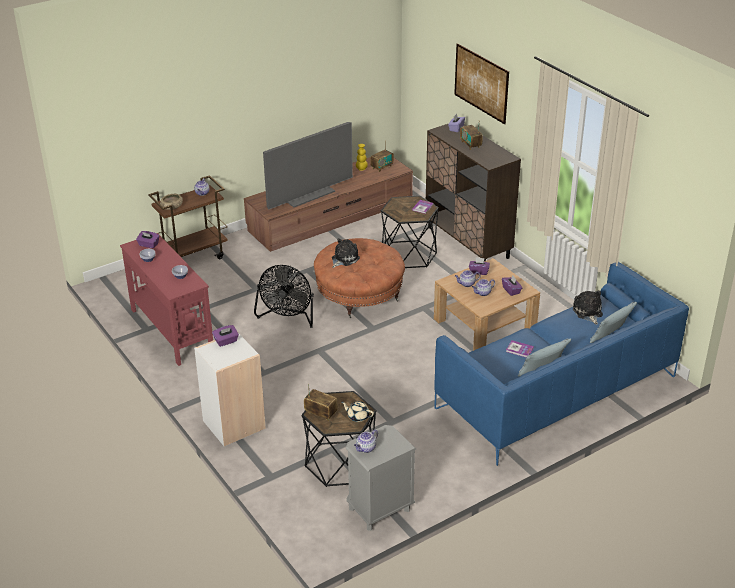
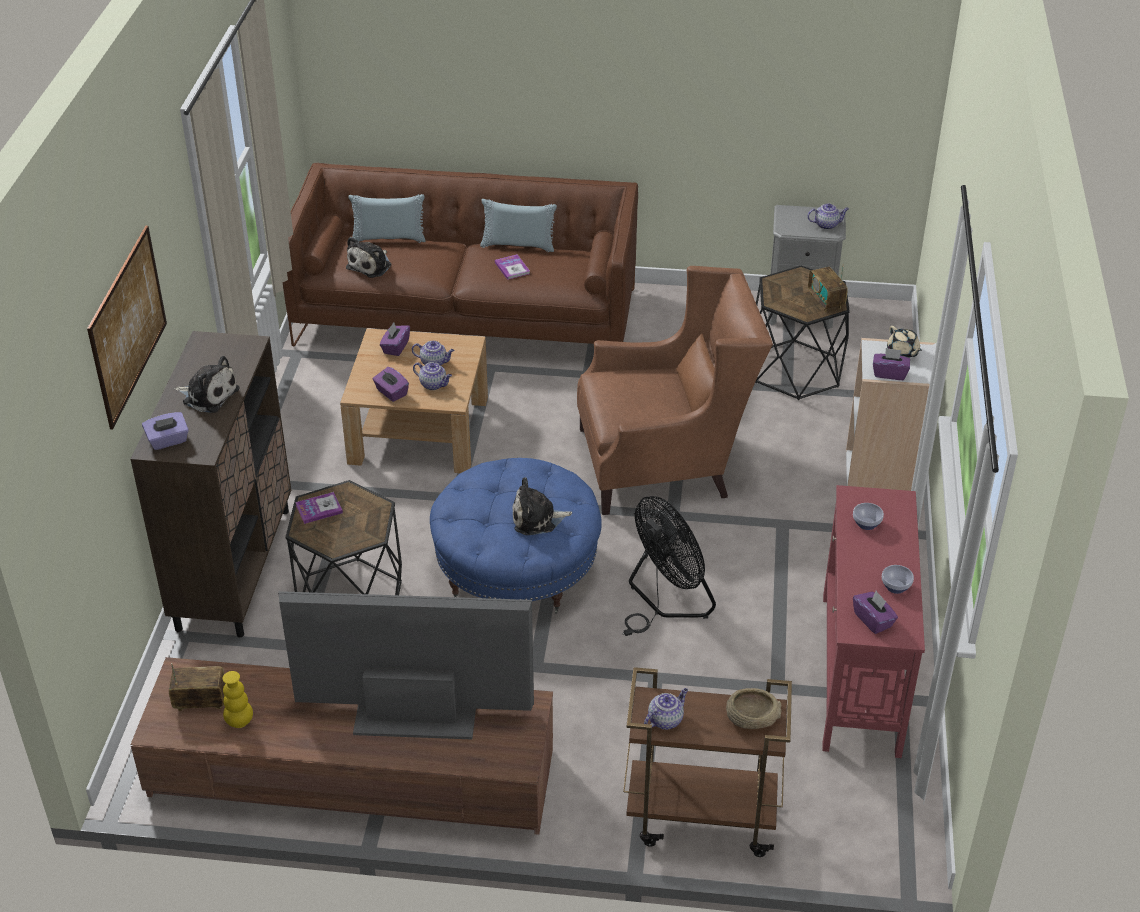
camera: 140 degrees left, 5 degrees up
brown ottoman [314,238,405,318] -> blue ottoman [430,458,602,614]
beige teapot [341,401,374,422] -> beige teapot moved to [887,326,922,358]
blue sofa [434,262,689,466] -> brown sofa [283,163,638,346]
radio [460,125,483,150] -> plush toy [174,356,239,413]
none -> brown armchair [577,266,773,515]

